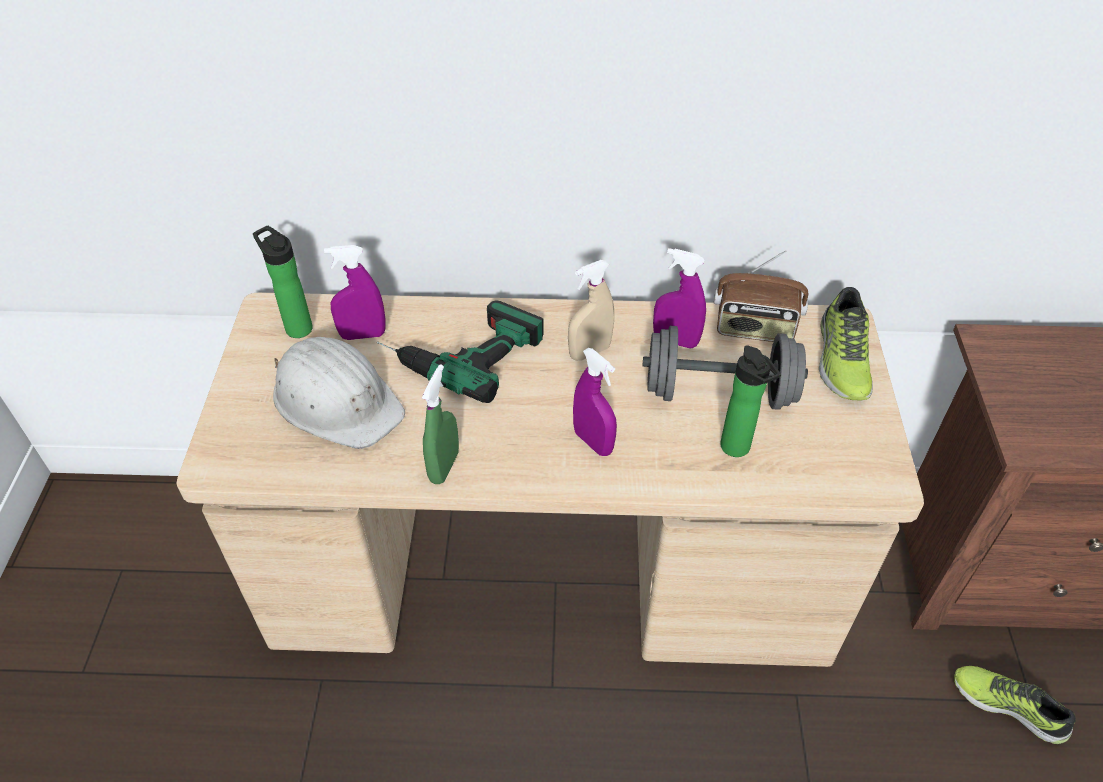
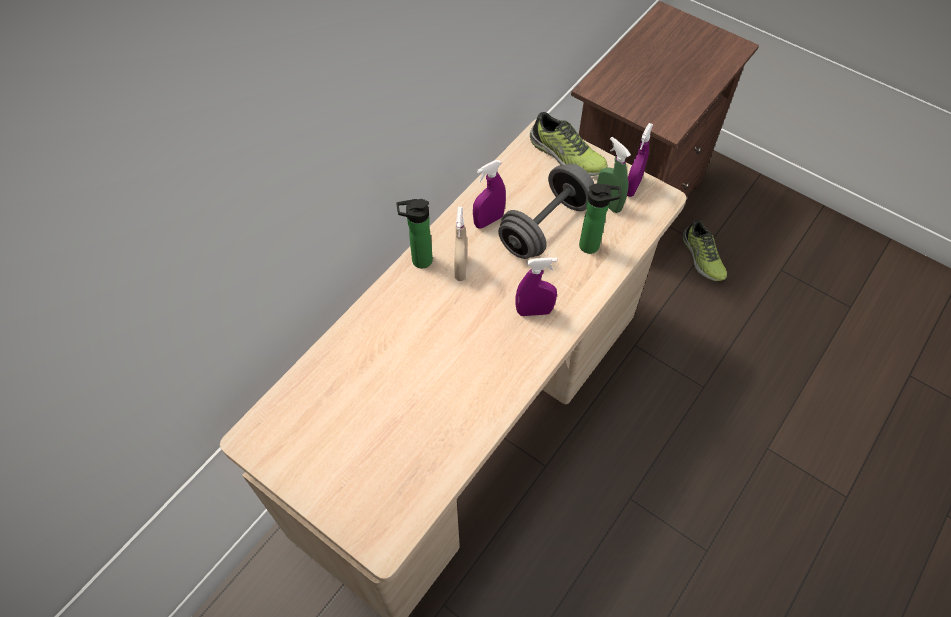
camera: 55 degrees left, 10 degrees up
bottle [253,226,313,338] -> bottle moved to [396,199,433,268]
white hard hat [273,337,405,449] -> none
purple spray bottle [324,245,386,340] -> purple spray bottle moved to [627,123,653,197]
power drill [377,300,544,403] -> none
green spray bottle [422,364,459,484] -> green spray bottle moved to [597,137,631,213]
radio [714,250,808,342] -> none
shoe [954,666,1076,744] -> shoe turned 90 degrees counterclockwise [683,220,727,281]

